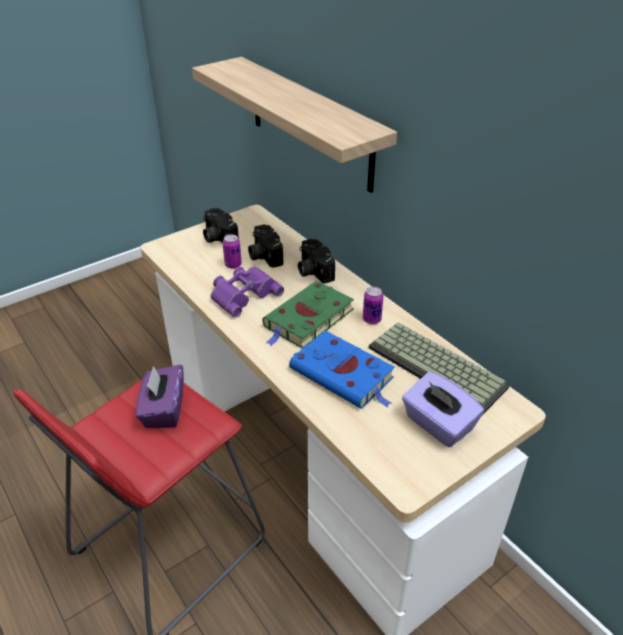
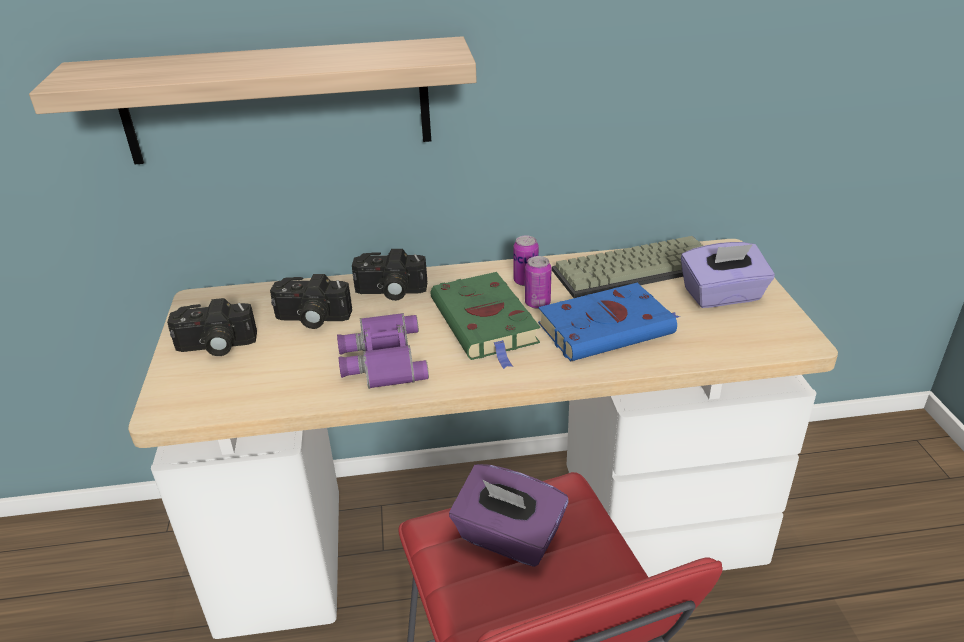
camera: 60 degrees left, 5 degrees down
can [222,234,242,269] -> can moved to [525,256,552,309]

